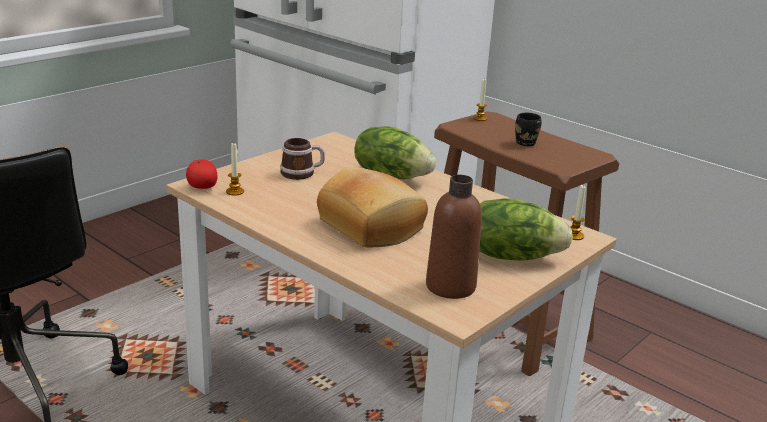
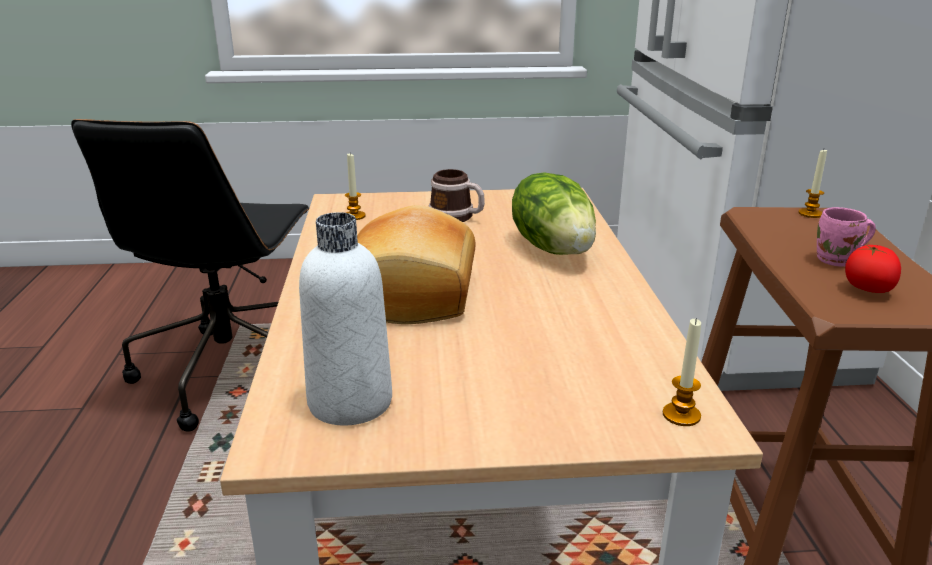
camera: 45 degrees right, 0 degrees up
tomato [186,159,218,189] -> tomato moved to [845,245,901,293]
brown bottle [426,175,482,299] -> white bottle [299,212,392,426]
lettuce [479,198,573,260] -> none
black mug [515,113,542,146] -> pink mug [817,207,876,267]

